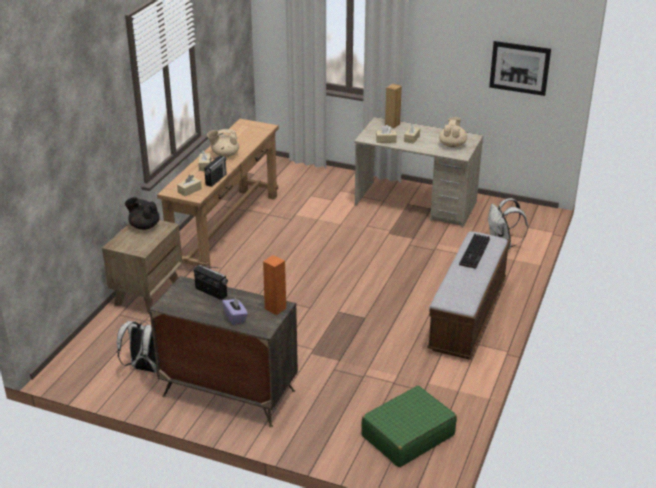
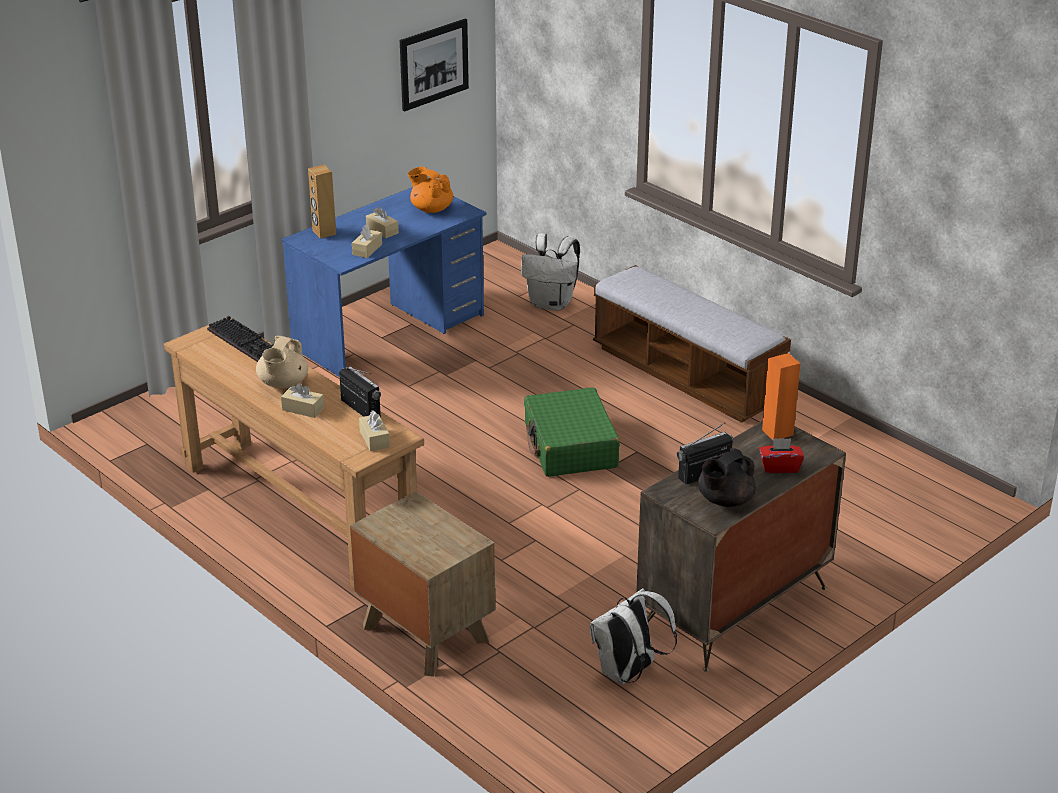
camera: 65 degrees left, 0 degrees up
black teapot [125,197,160,230] -> black teapot moved to [698,448,756,507]
purple tissue box [222,296,248,325] -> red tissue box [759,438,804,473]
beige desk [354,117,483,227] -> blue desk [281,187,486,377]
green suitcase [361,386,457,467] -> green suitcase moved to [524,387,620,477]
beige teapot [439,117,467,148] -> orange teapot [408,167,453,213]
keyboard [459,234,490,269] -> keyboard moved to [207,316,274,362]

